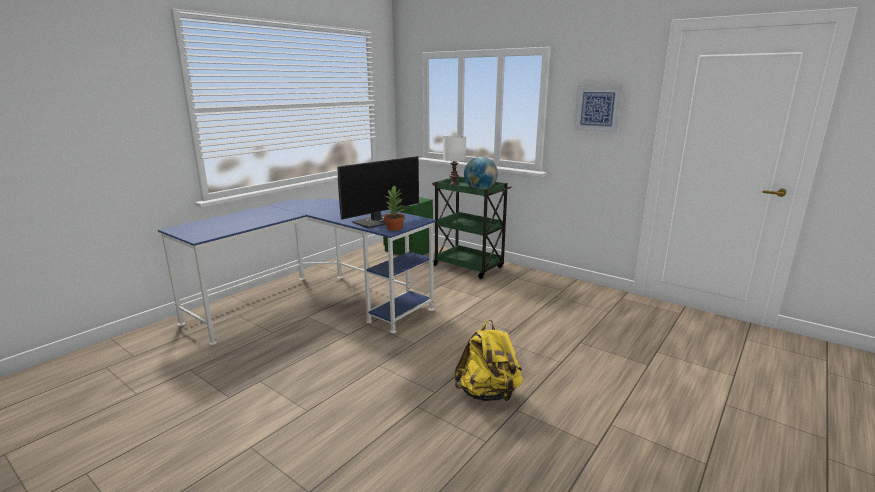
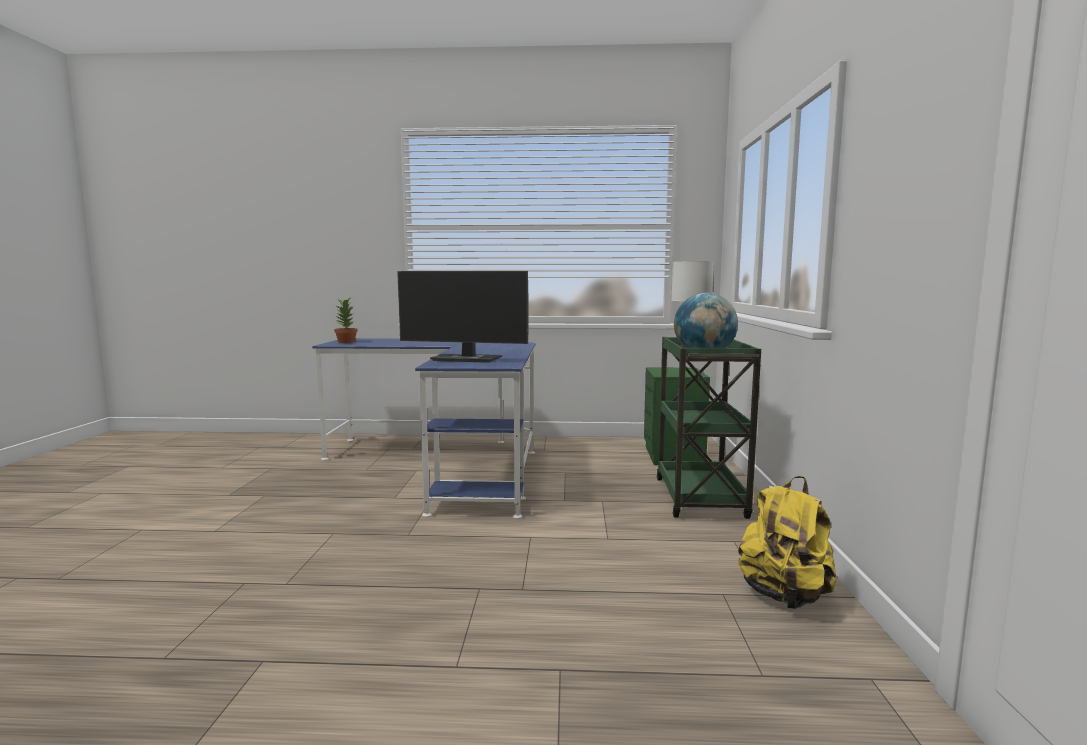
camera: 55 degrees right, 10 degrees down
potted plant [384,185,405,231] -> potted plant moved to [334,296,358,343]
yellow backpack [455,320,523,402] -> yellow backpack moved to [738,476,837,609]
picture [574,86,623,133] -> none

